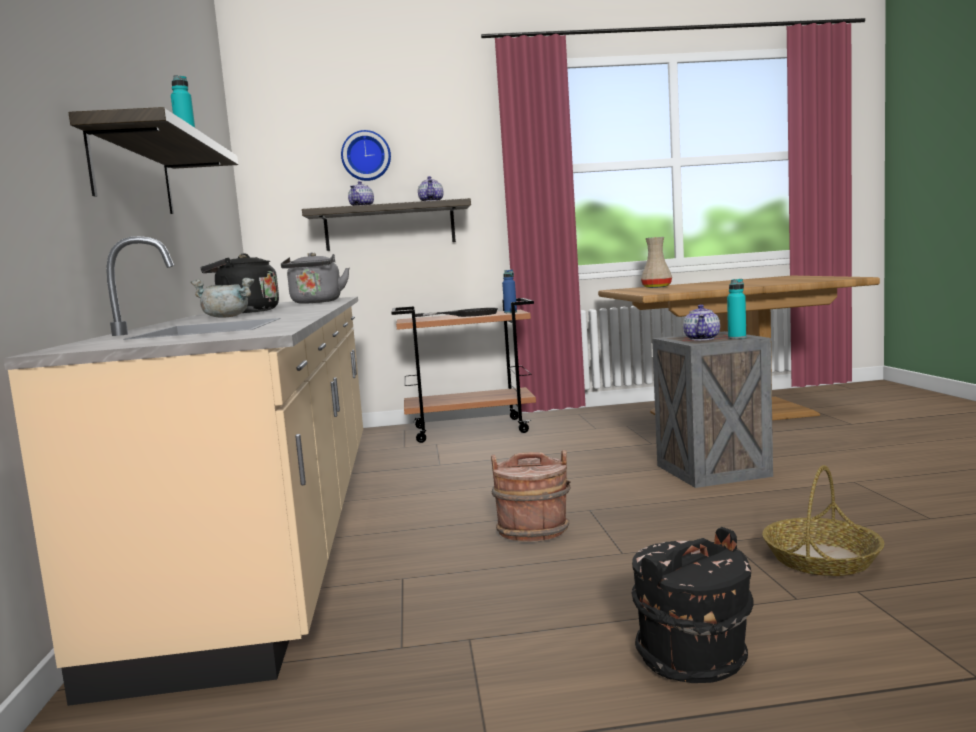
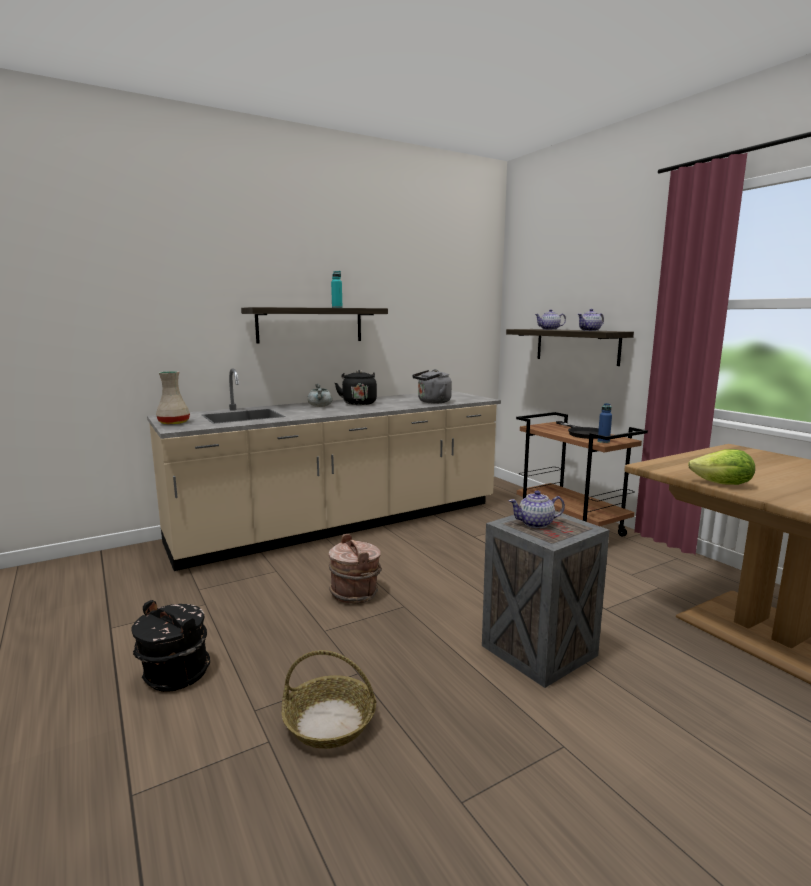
camera: 65 degrees right, 5 degrees up
wall clock [341,130,391,181] -> none
beige vase [641,237,672,288] -> beige vase moved to [156,371,190,425]
turquoise bottle [727,279,746,339] -> none
none -> lettuce [688,449,755,485]

